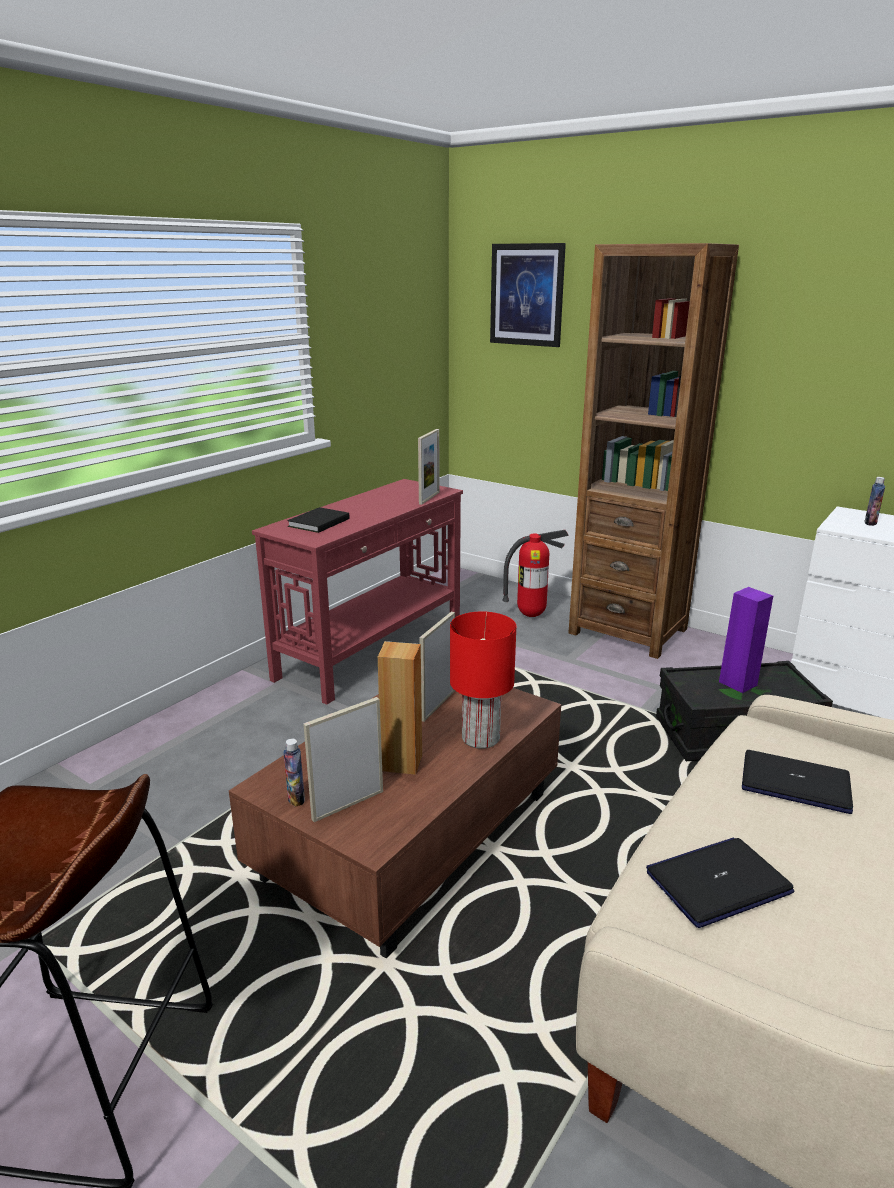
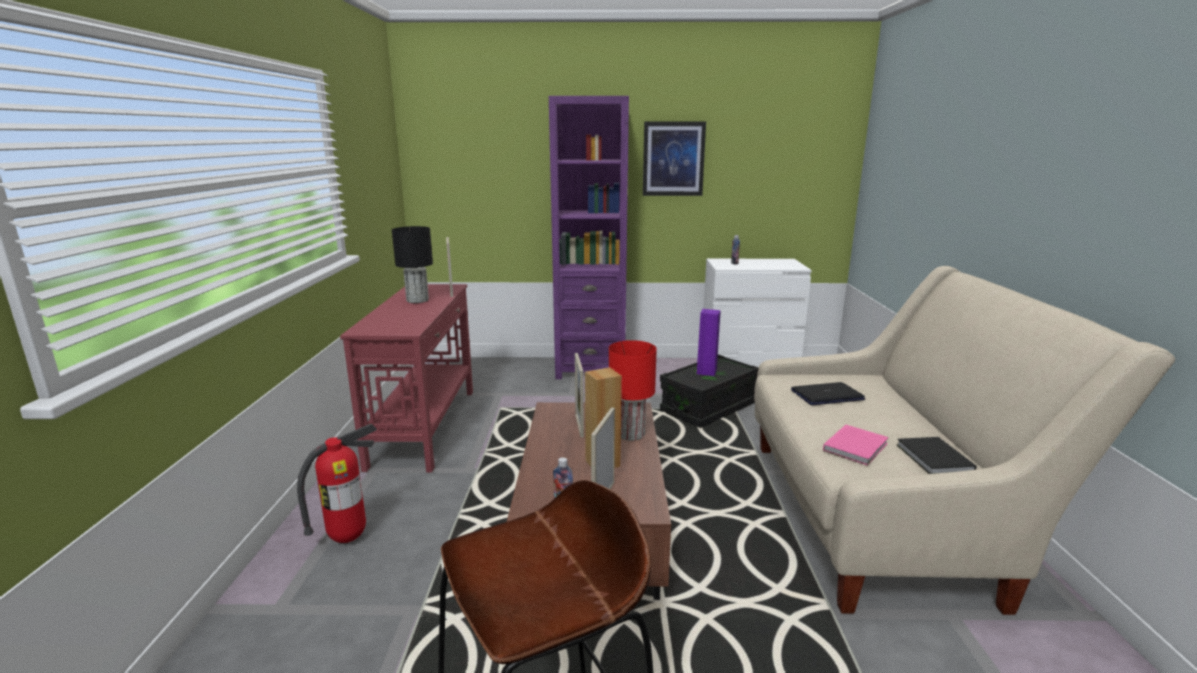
camera: 35 degrees left, 5 degrees down
black book [287,507,350,533] -> black book moved to [897,437,977,474]
picture [490,243,566,347] -> picture moved to [643,121,706,196]
fire extinguisher [502,530,569,617] -> fire extinguisher moved to [297,423,378,543]
brown bookcase [568,243,739,659] -> purple bookcase [549,96,629,379]
laptop [646,837,794,928] -> pink book [823,425,889,466]
none -> black table lamp [392,226,433,303]

